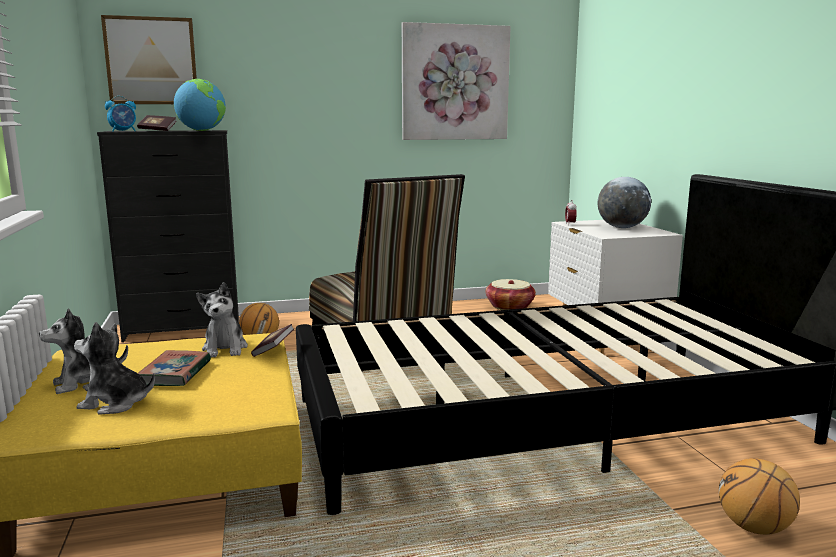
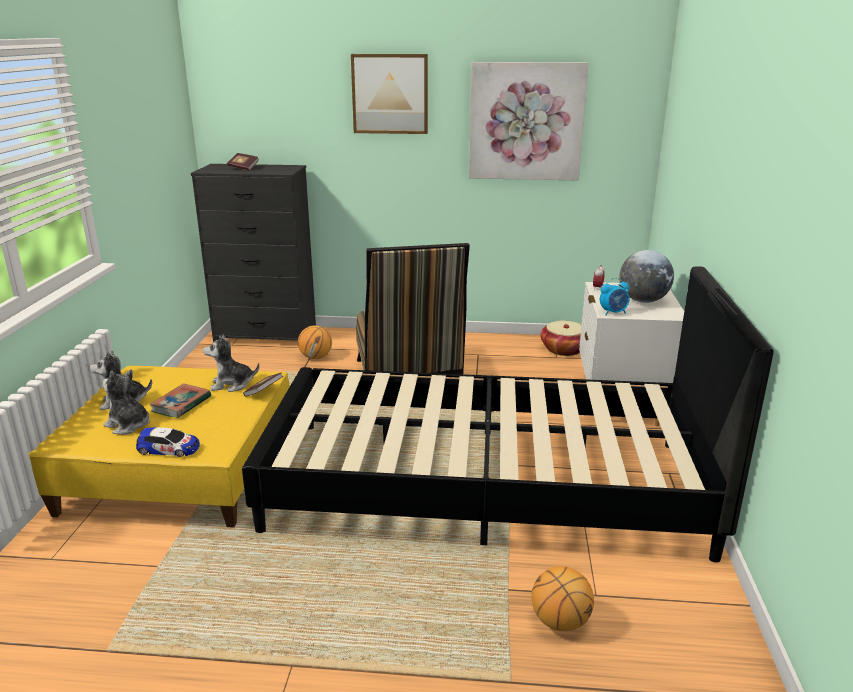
camera: 20 degrees right, 10 degrees up
picture [101,15,197,104] -> picture moved to [351,54,428,134]
alarm clock [105,96,136,131] -> alarm clock moved to [600,277,629,316]
globe [174,79,226,131] -> none
plush toy [196,282,248,358] -> plush toy turned 75 degrees clockwise [203,335,259,392]
none -> toy car [136,427,200,457]

